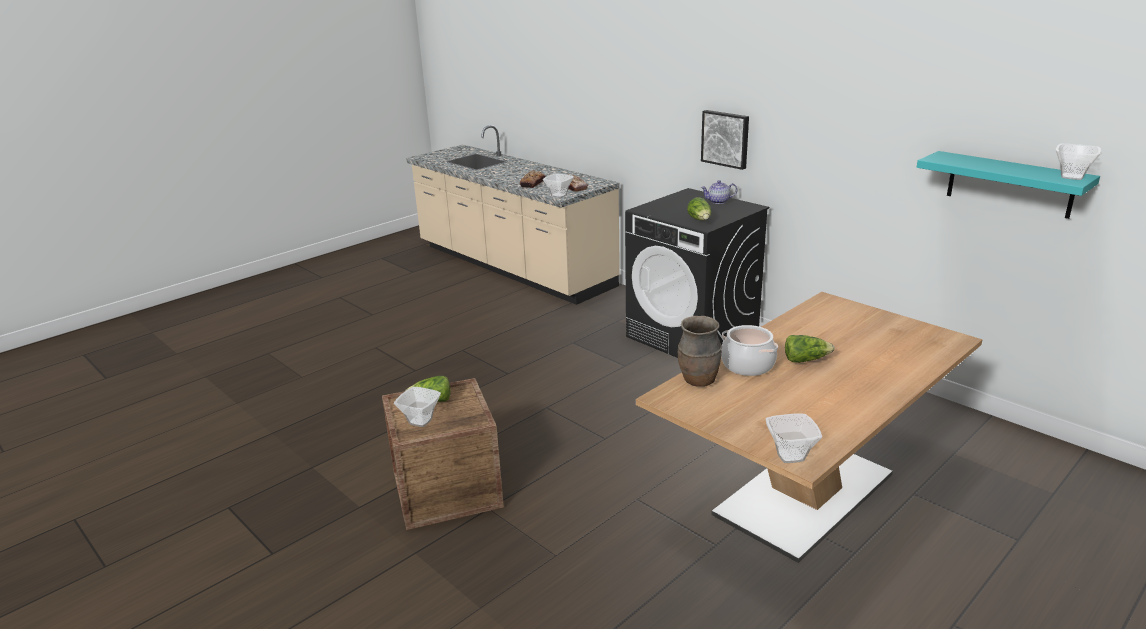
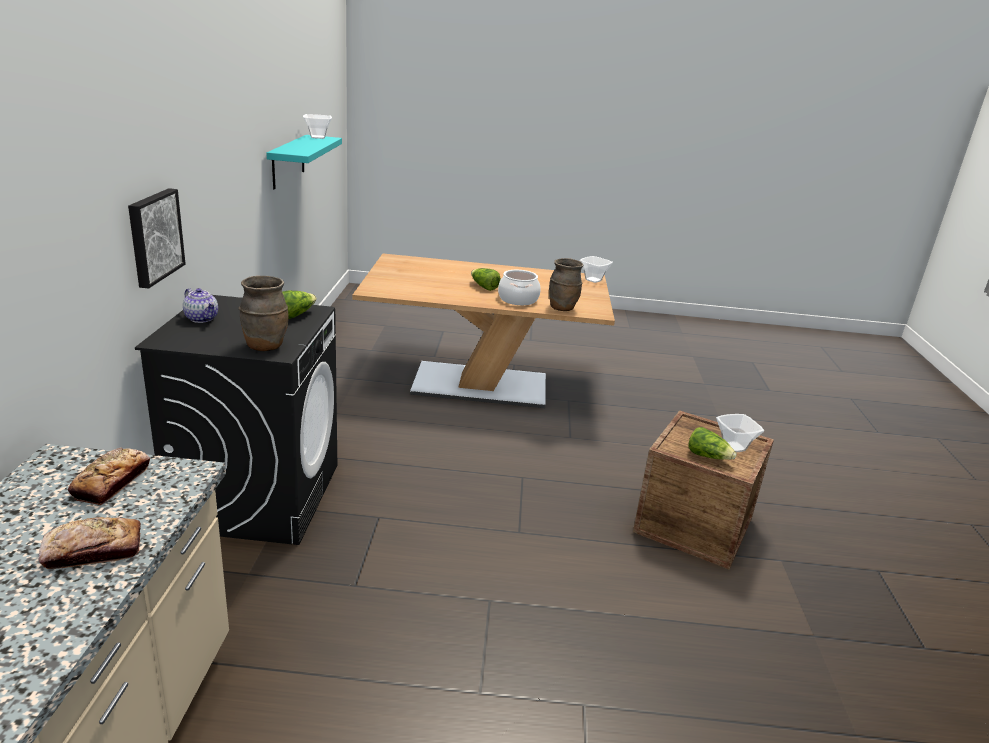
camera: 135 degrees left, 0 degrees up
bowl [543,174,574,198] -> none
none -> brown vase [239,276,288,351]

